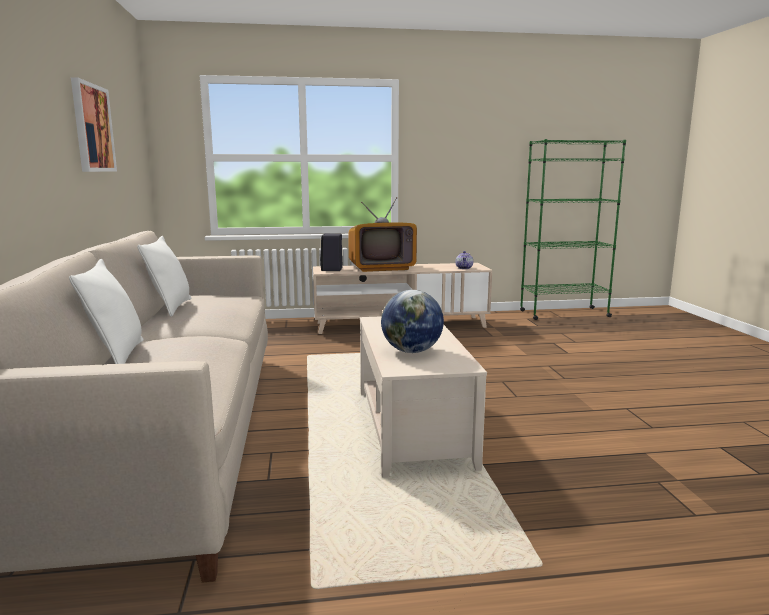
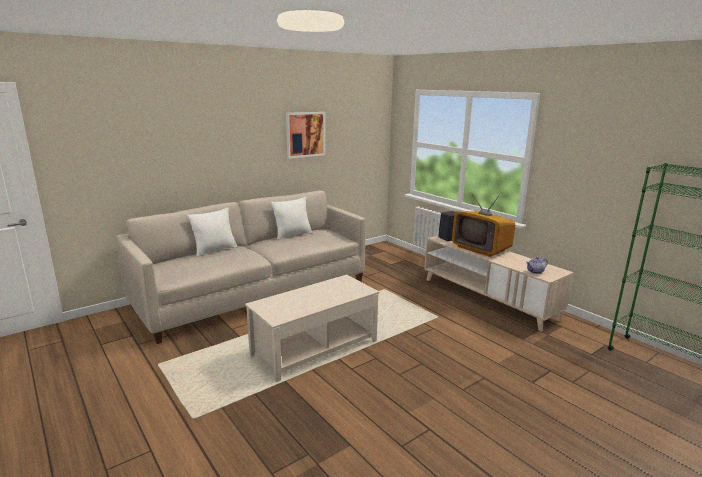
camera: 60 degrees right, 5 degrees up
globe [381,290,444,353] -> none

